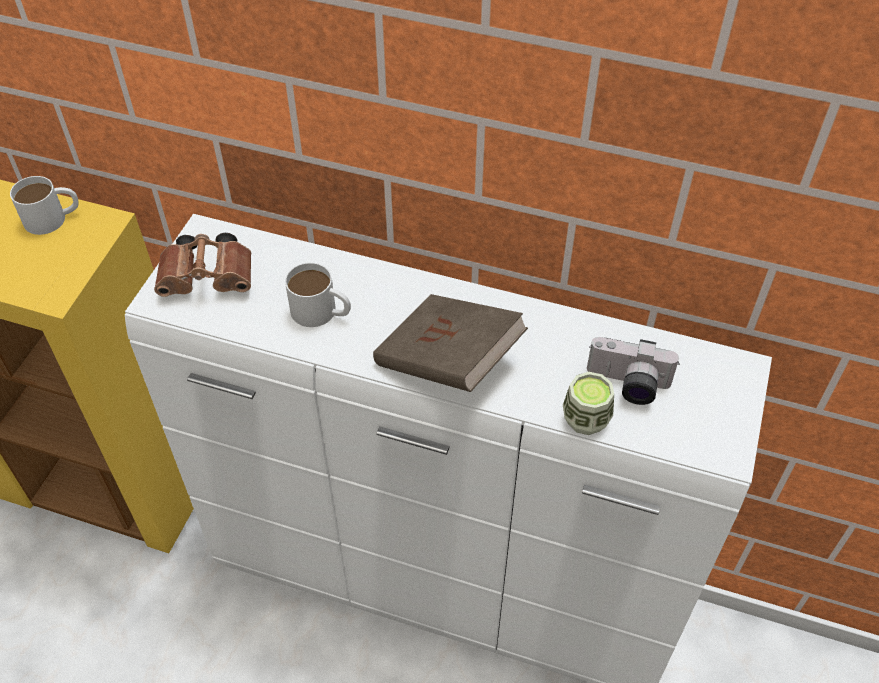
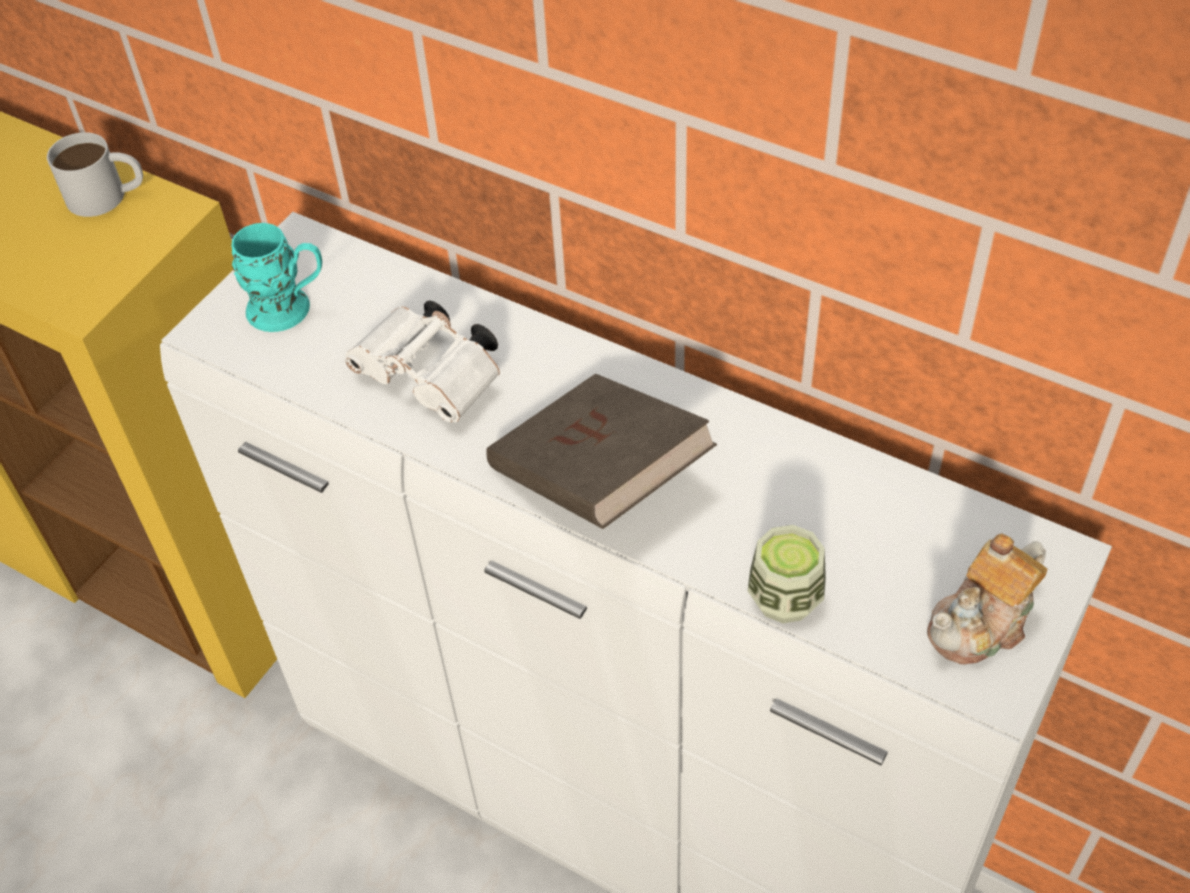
camera: 15 degrees right, 0 degrees up
brown binoculars [154,233,251,297] -> turquoise mug [232,223,322,332]
white mug [285,262,351,327] -> white binoculars [345,301,500,422]
camera [587,337,680,405] -> none
none -> teapot [927,534,1047,665]

